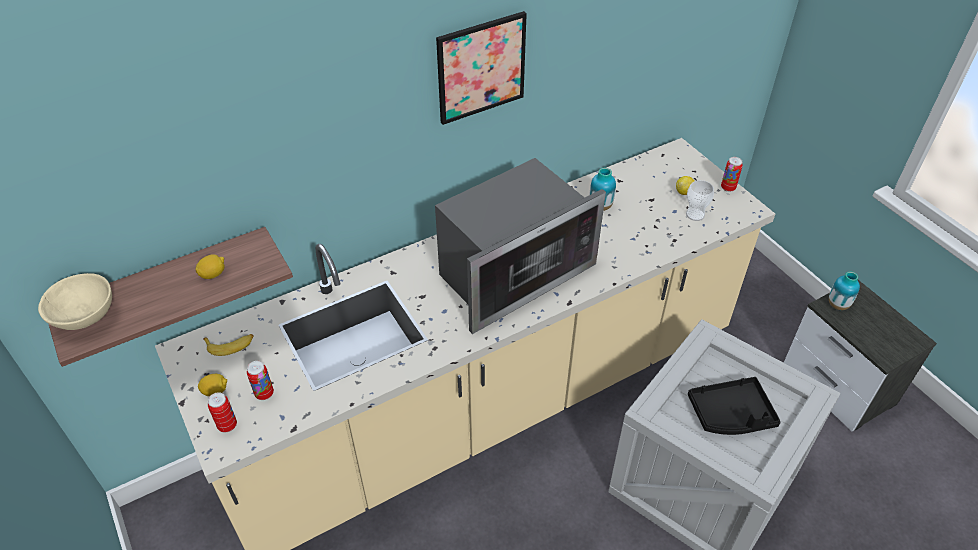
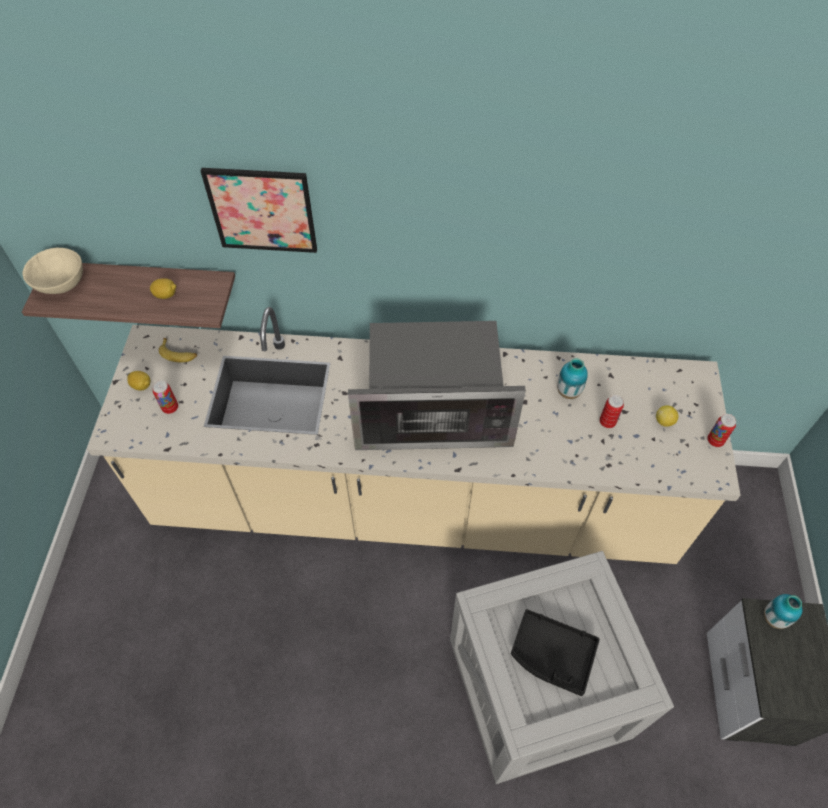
camera: 35 degrees right, 10 degrees up
can [208,392,237,433] -> can moved to [600,395,624,428]
picture [436,11,527,125] -> picture moved to [201,168,317,253]
cup [686,180,714,221] -> none

